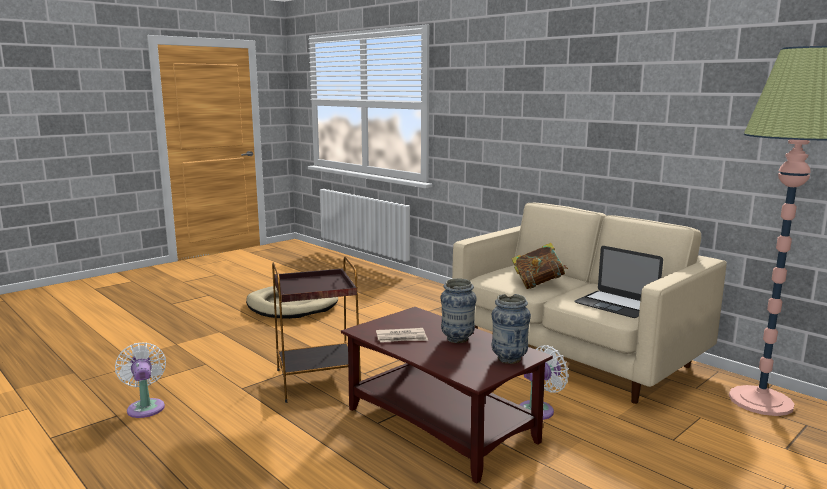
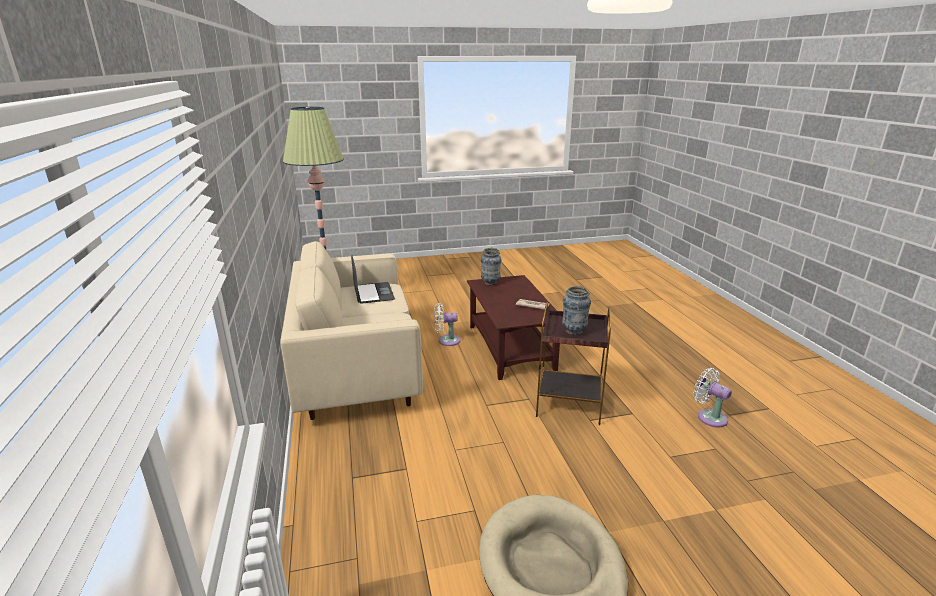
camera: 150 degrees left, 10 degrees up
white fan [115,342,166,418] -> white fan turned 135 degrees clockwise [693,368,732,427]
vase [440,278,477,343] -> vase moved to [562,286,591,335]
book [511,243,568,289] -> none

